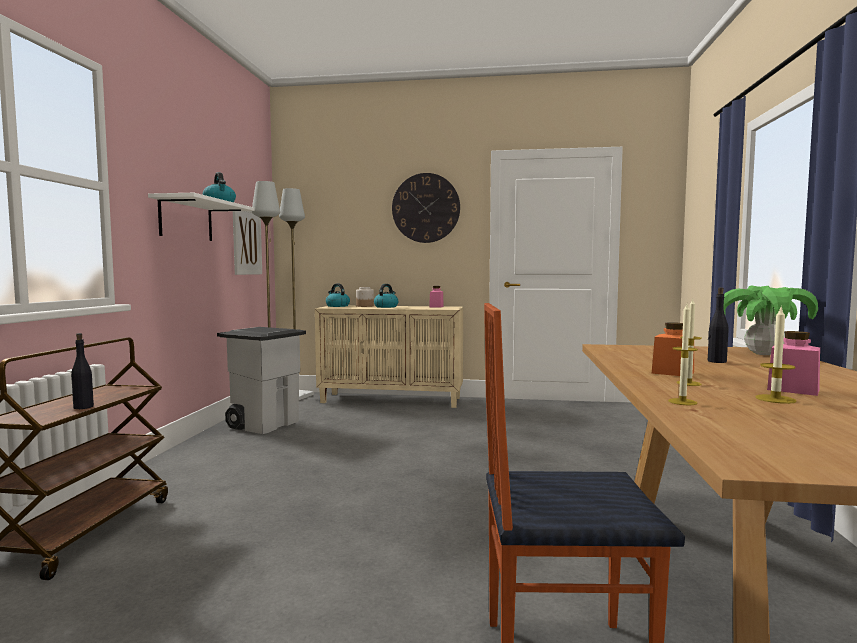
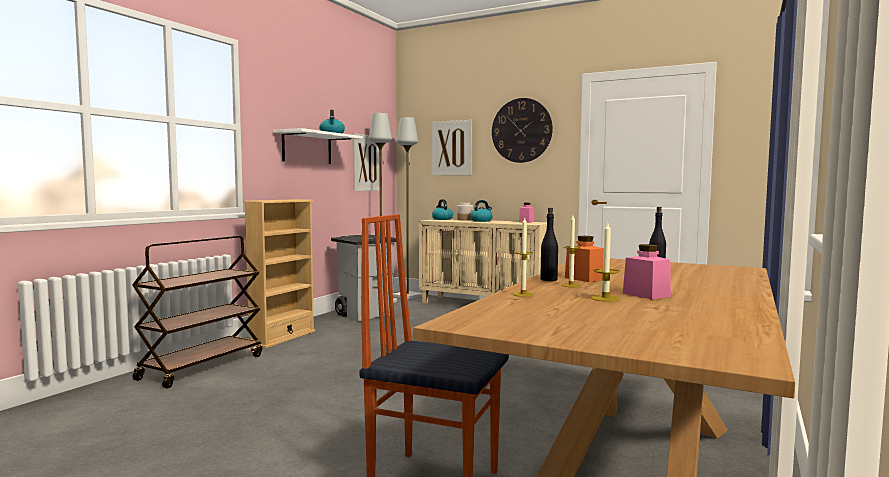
camera: 20 degrees right, 0 degrees up
black bottle [71,333,94,409] -> black bottle moved to [540,208,558,281]
potted plant [724,285,818,355] -> none
none -> beige bookcase [244,199,316,348]
none -> picture [431,120,472,175]

